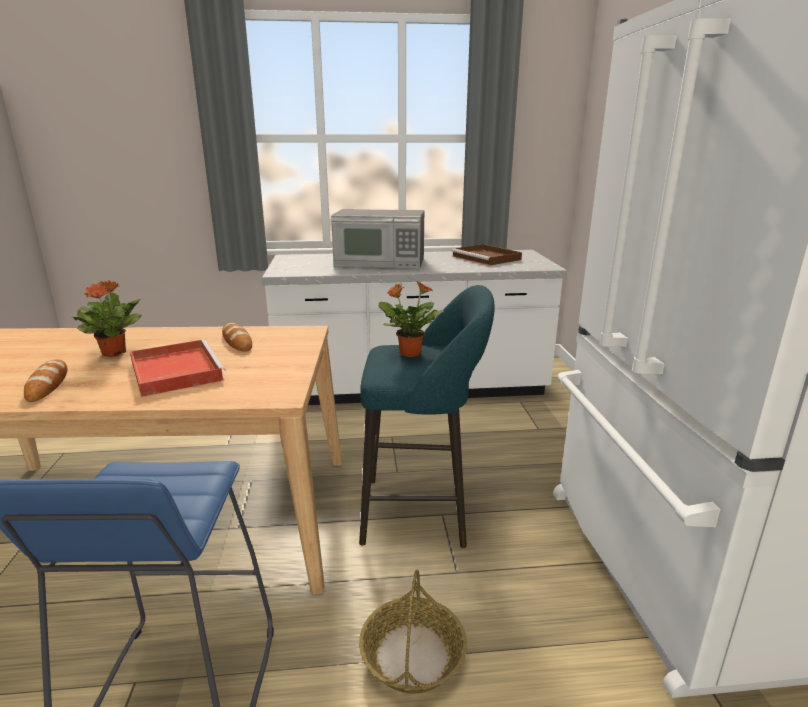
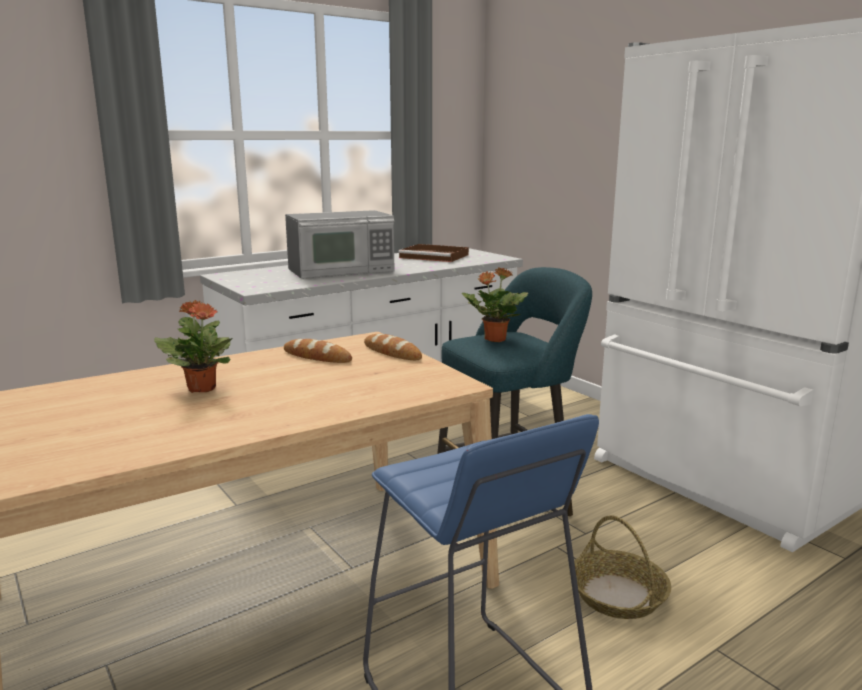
camera: 30 degrees left, 5 degrees down
bread [24,359,67,402] -> bread moved to [364,334,422,360]
red tray [130,339,226,397] -> none

